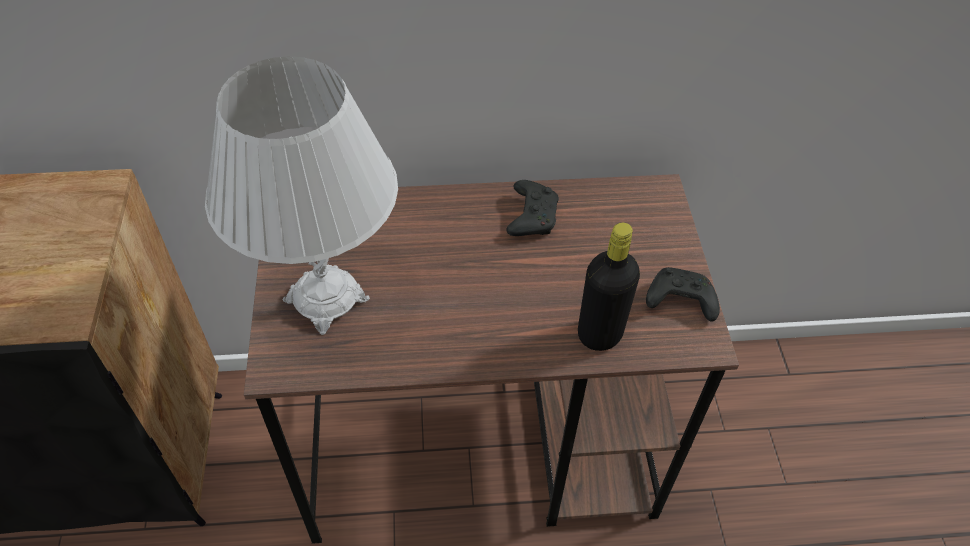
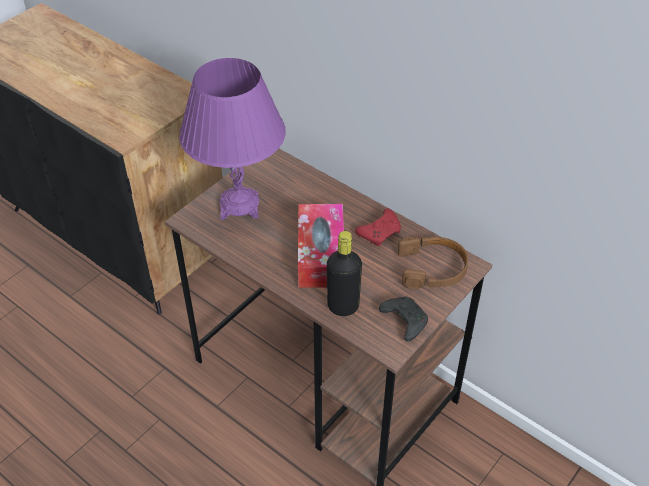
camera: 45 degrees right, 5 degrees down
white table lamp [205,56,398,335] -> purple table lamp [179,58,286,220]
black game controller [506,180,559,236] -> red game controller [355,209,401,246]
none -> tissue box [298,204,344,288]
none -> brown headphones [398,237,468,289]

